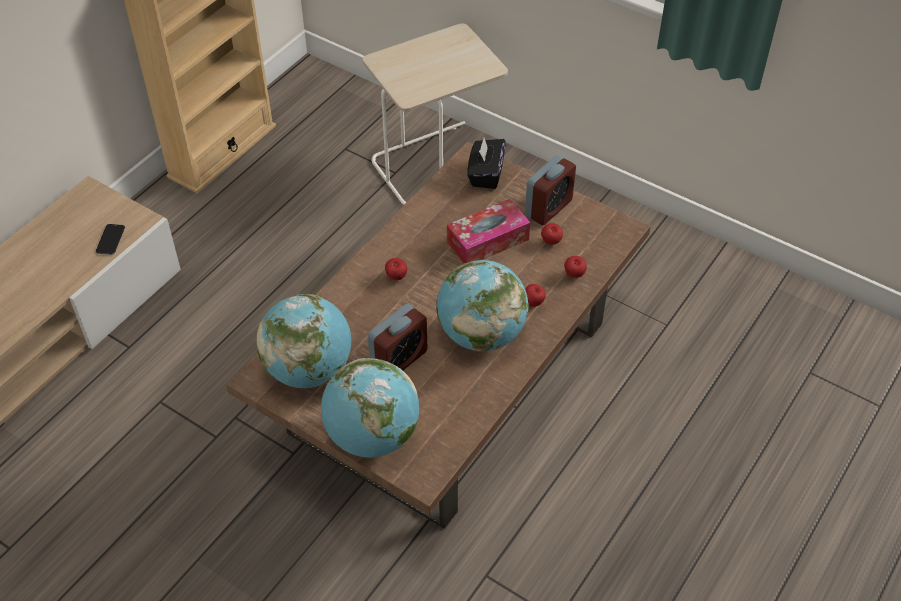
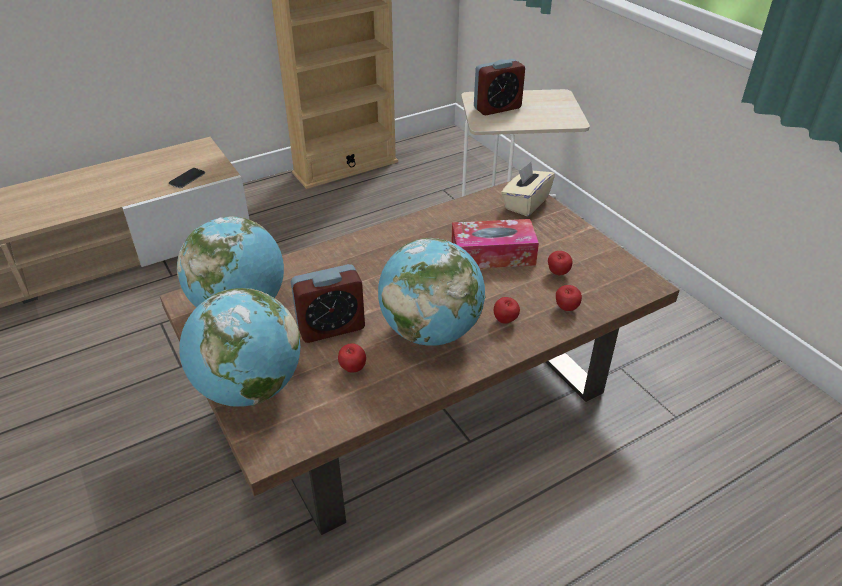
camera: 25 degrees right, 10 degrees down
apple [385,258,407,280] -> apple moved to [338,343,366,373]
black tissue box [467,138,506,189] -> beige tissue box [501,162,555,216]
alarm clock [525,155,576,225] -> alarm clock moved to [474,59,525,115]

